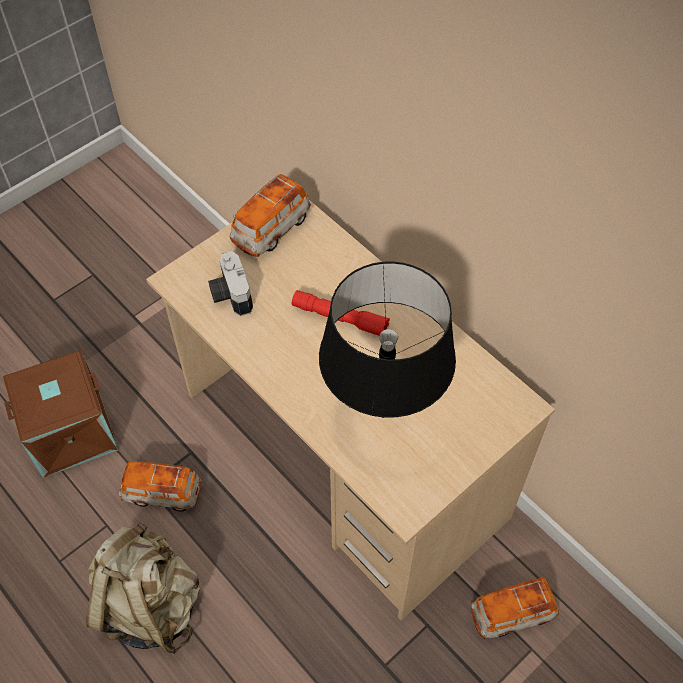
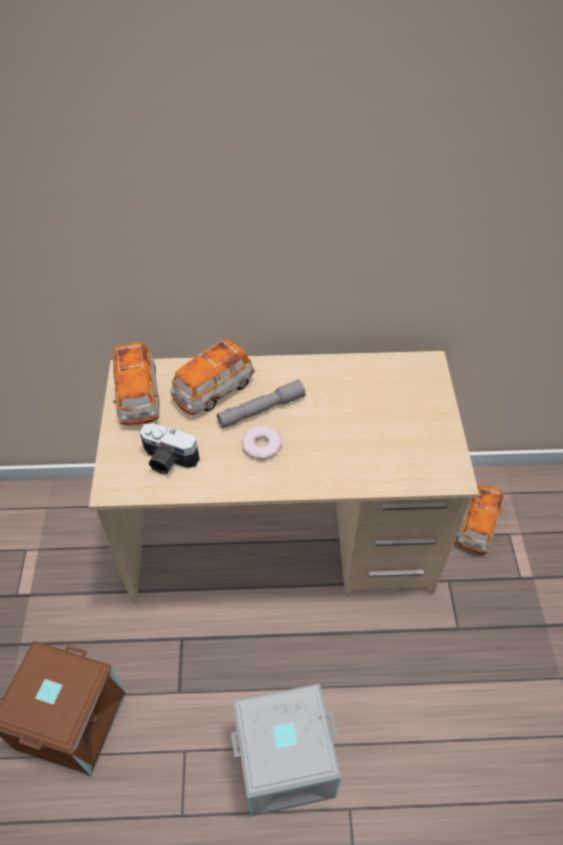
camera: 50 degrees left, 5 degrees down
beige backpack [86,522,200,654] -> grey storage box [231,683,341,817]
toy car [119,460,202,512] -> toy car moved to [170,338,255,415]
red flashlight [292,290,390,336] -> grey flashlight [217,379,306,428]
black table lamp [319,262,456,418] -> none
none -> donut [242,426,282,459]

